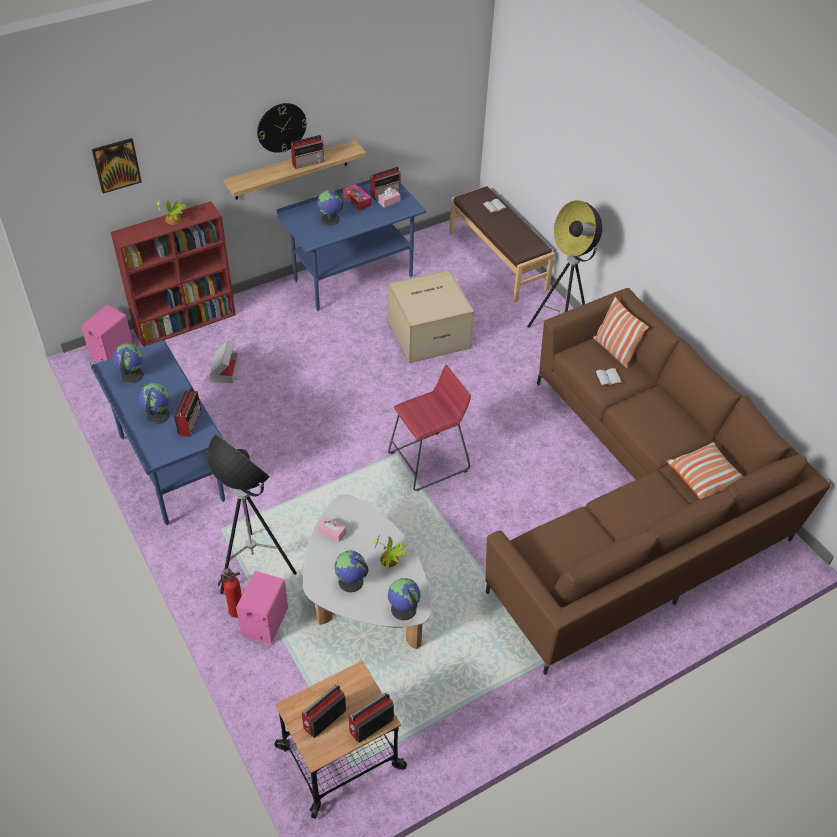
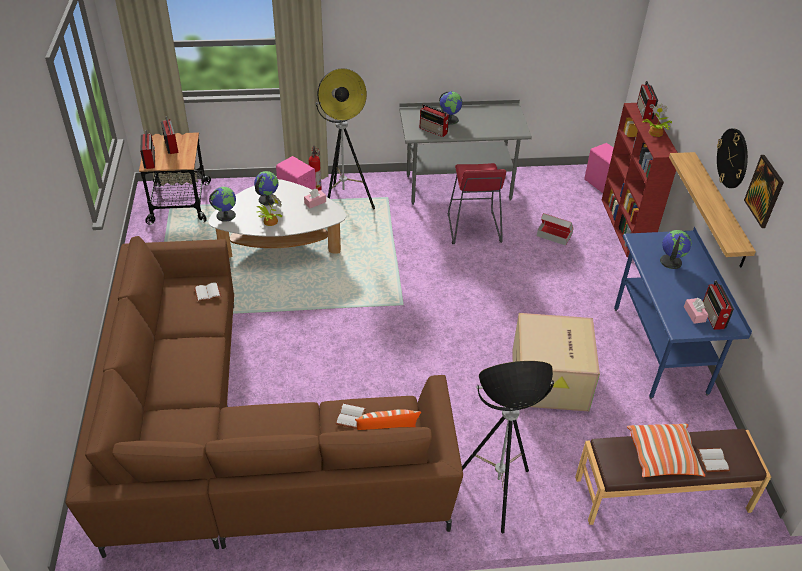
camera: 115 degrees right, 5 degrees down
blue desk [90,340,225,525] -> grey desk [399,100,532,205]
picture [92,138,142,194] -> picture moved to [744,155,784,228]
globe [113,343,144,383] -> none
radio [291,135,324,169] -> radio moved to [637,81,658,120]
tissue box [343,184,372,211] -> none
red stool [388,365,471,491] -> red stool moved to [448,163,506,244]
pillow [666,442,744,499] -> pillow moved to [627,424,705,477]
none -> white book [194,283,221,302]

